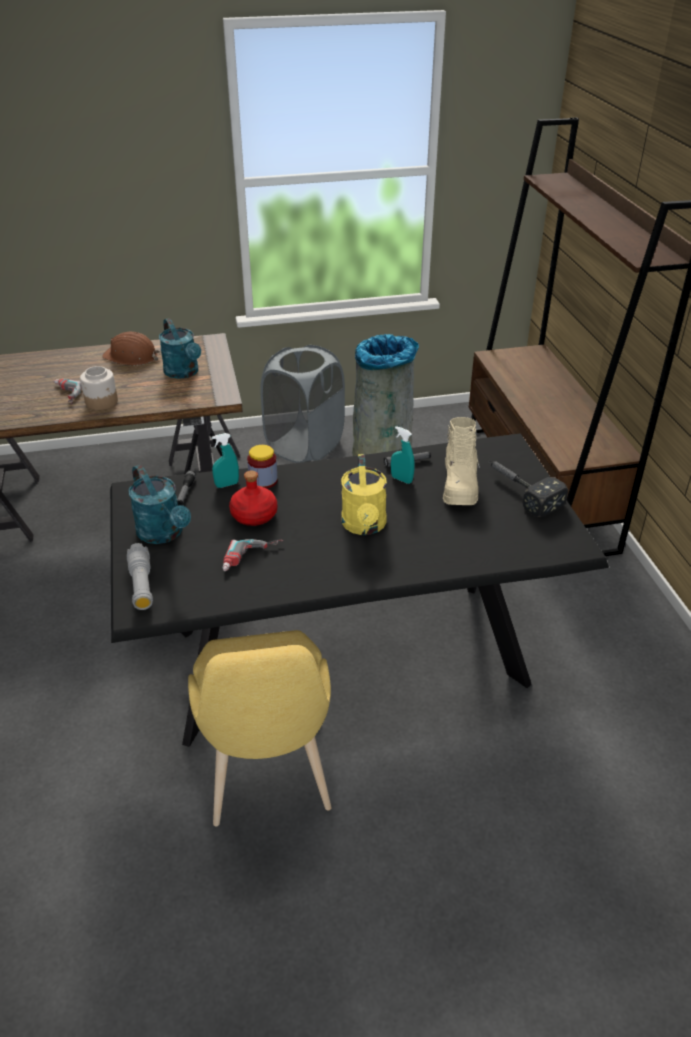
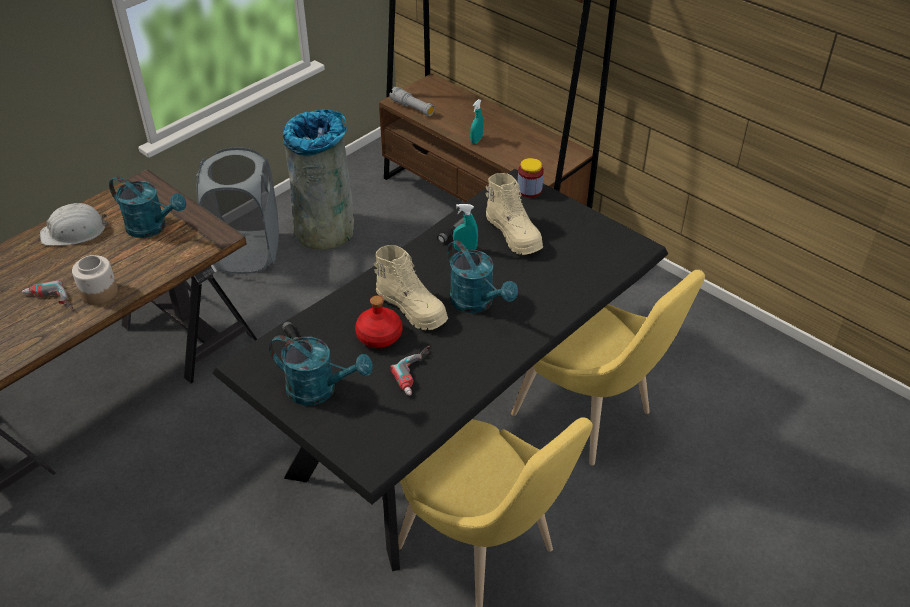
camera: 35 degrees left, 5 degrees up
brown hard hat [102,332,160,366] -> white hard hat [40,203,108,246]
grey flashlight [127,543,153,610] -> grey flashlight moved to [389,87,435,116]
turquoise spray bottle [212,433,239,488] -> turquoise spray bottle moved to [470,99,483,144]
jar [247,445,278,489] -> jar moved to [517,158,544,198]
yellow watering can [341,454,387,535] -> turquoise watering can [448,240,518,313]
hammer [488,461,568,518] -> none
none -> beige boot [374,245,448,330]
none -> yellow chair [511,270,705,466]

